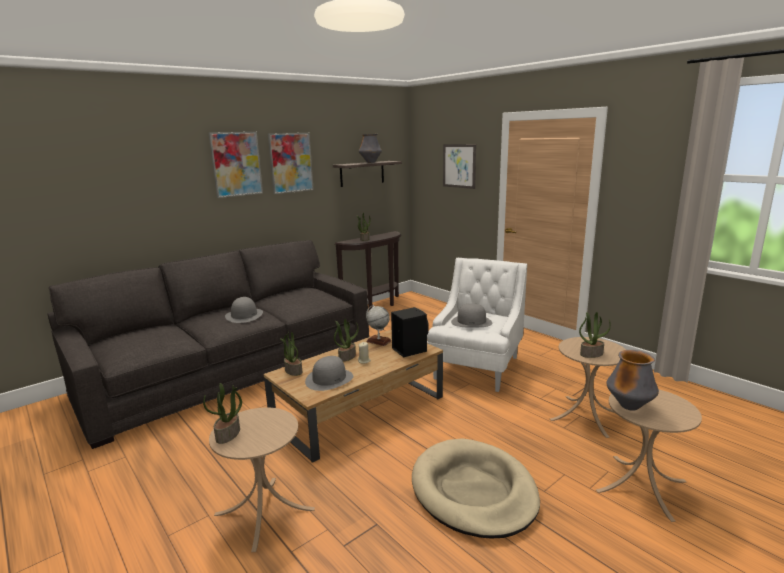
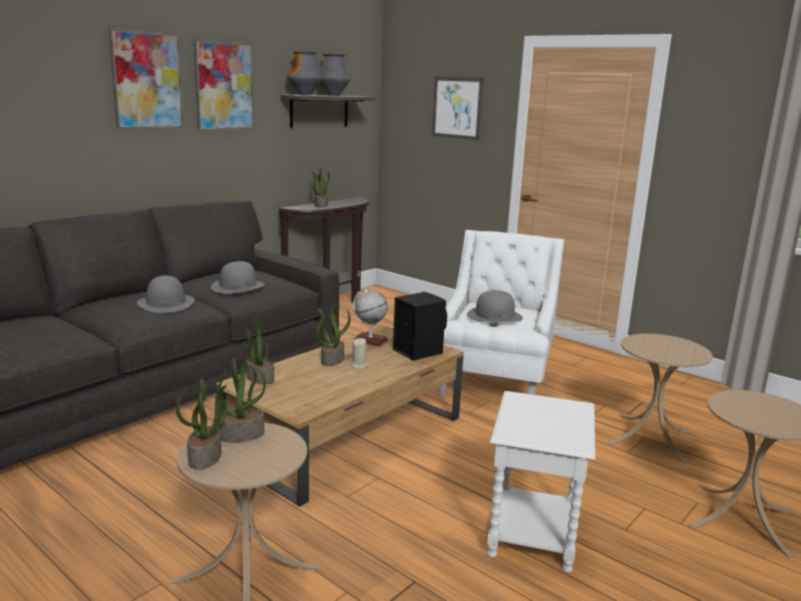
camera: 10 degrees left, 0 degrees up
grey hat [305,356,353,391] -> grey hat moved to [211,261,265,294]
beige dog bed [412,438,540,539] -> white side table [487,391,595,572]
potted plant [579,312,611,358] -> potted plant moved to [218,358,266,443]
vase [606,350,659,411] -> vase moved to [287,51,322,95]

